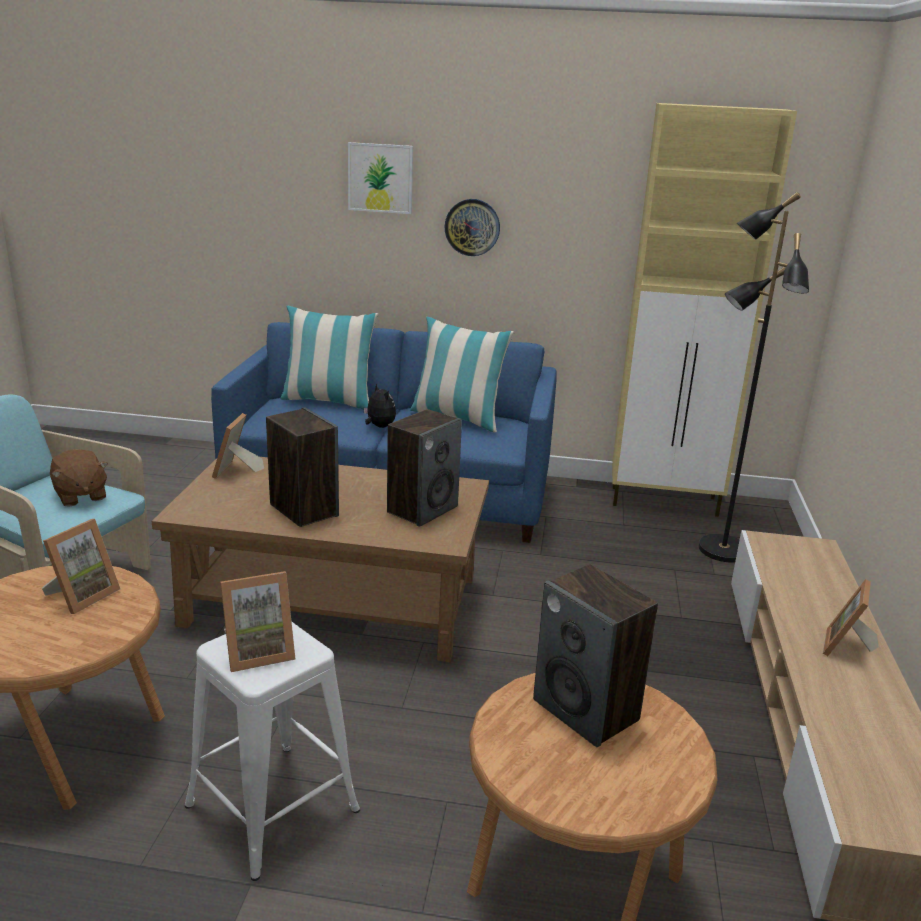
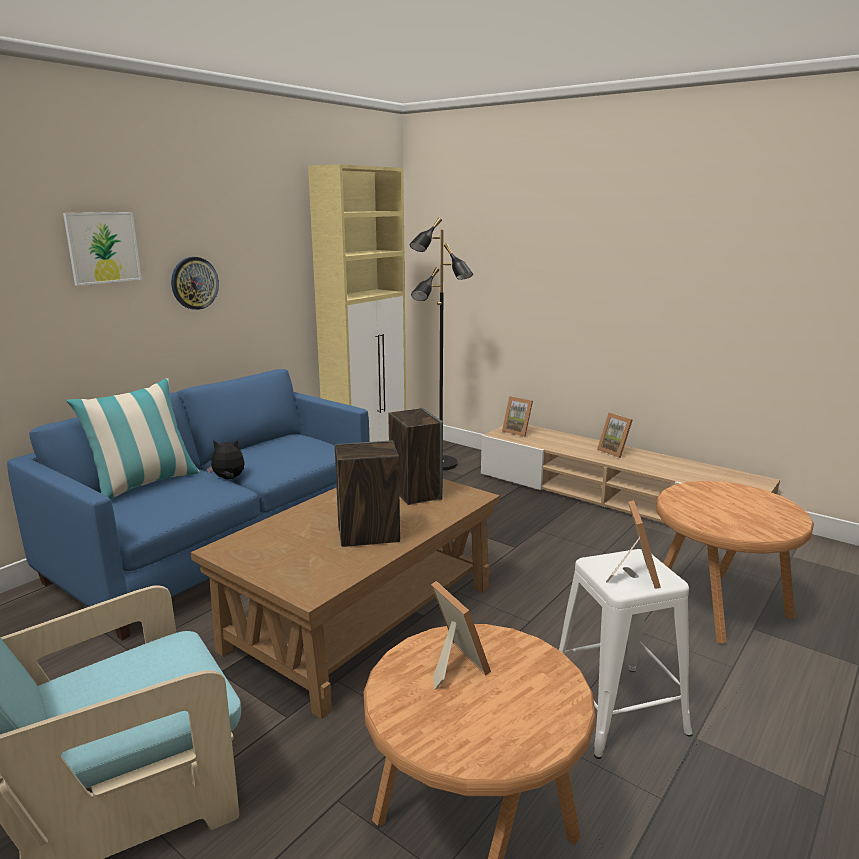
camera: 60 degrees left, 5 degrees down
brown plush toy [50,449,108,507] -> none
picture frame [212,413,264,479] -> picture frame moved to [502,396,533,437]
pillow [410,317,514,432] -> none
speaker [533,564,658,747] -> none

